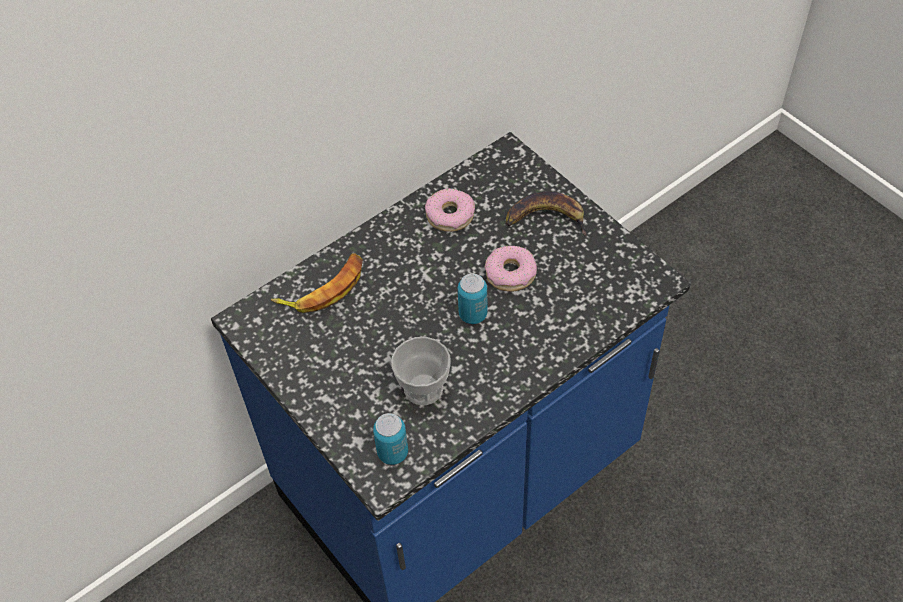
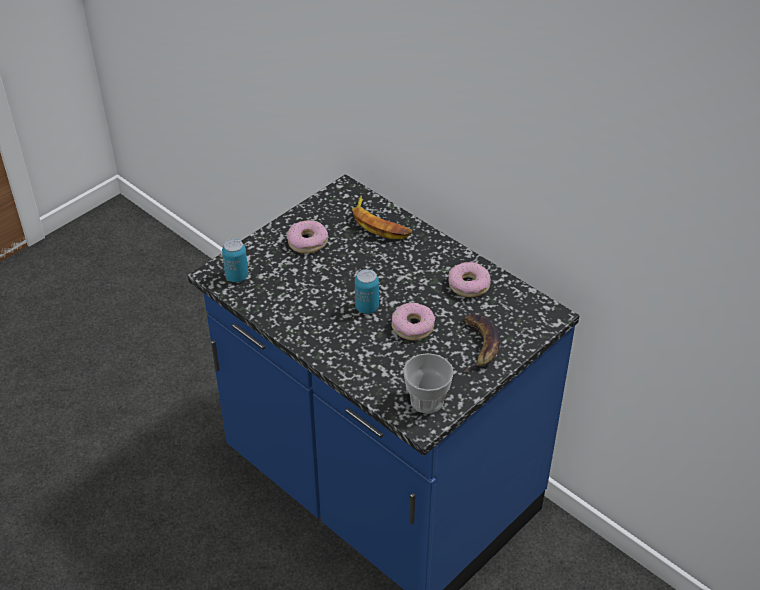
camera: 80 degrees right, 10 degrees down
cup [391,337,450,405] -> cup moved to [403,353,454,413]
none -> donut [287,220,328,253]

